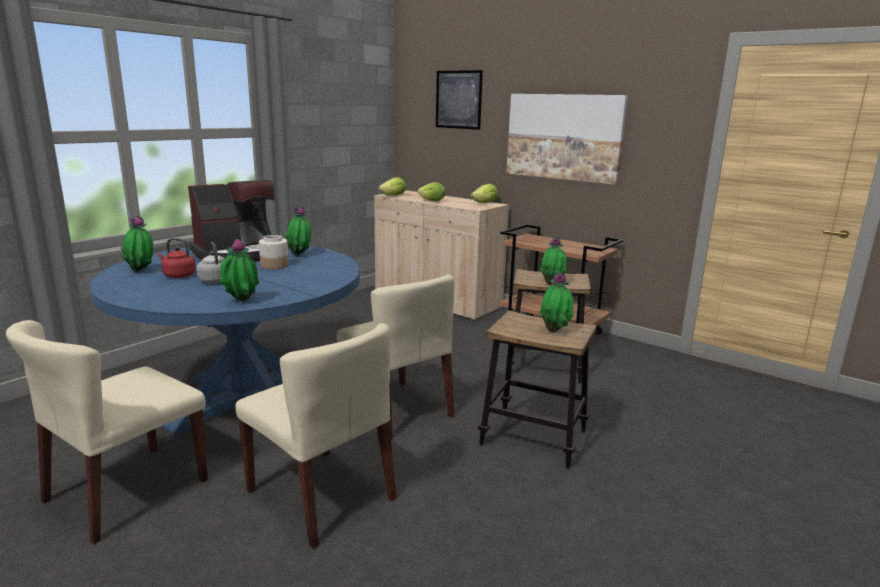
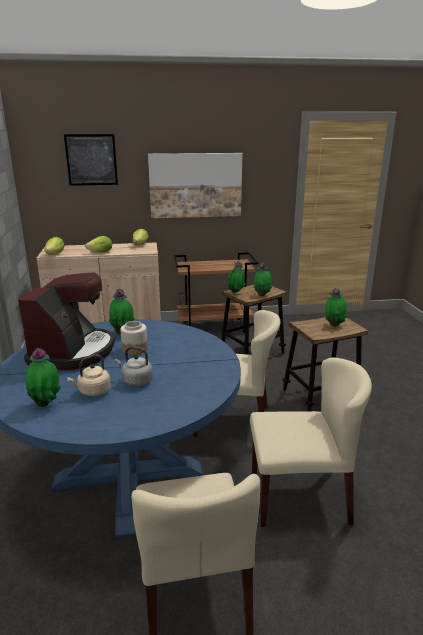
camera: 45 degrees left, 5 degrees up
red kettle [157,238,196,278] -> beige kettle [67,355,111,396]
potted plant [219,239,259,301] -> potted plant moved to [227,261,246,293]

